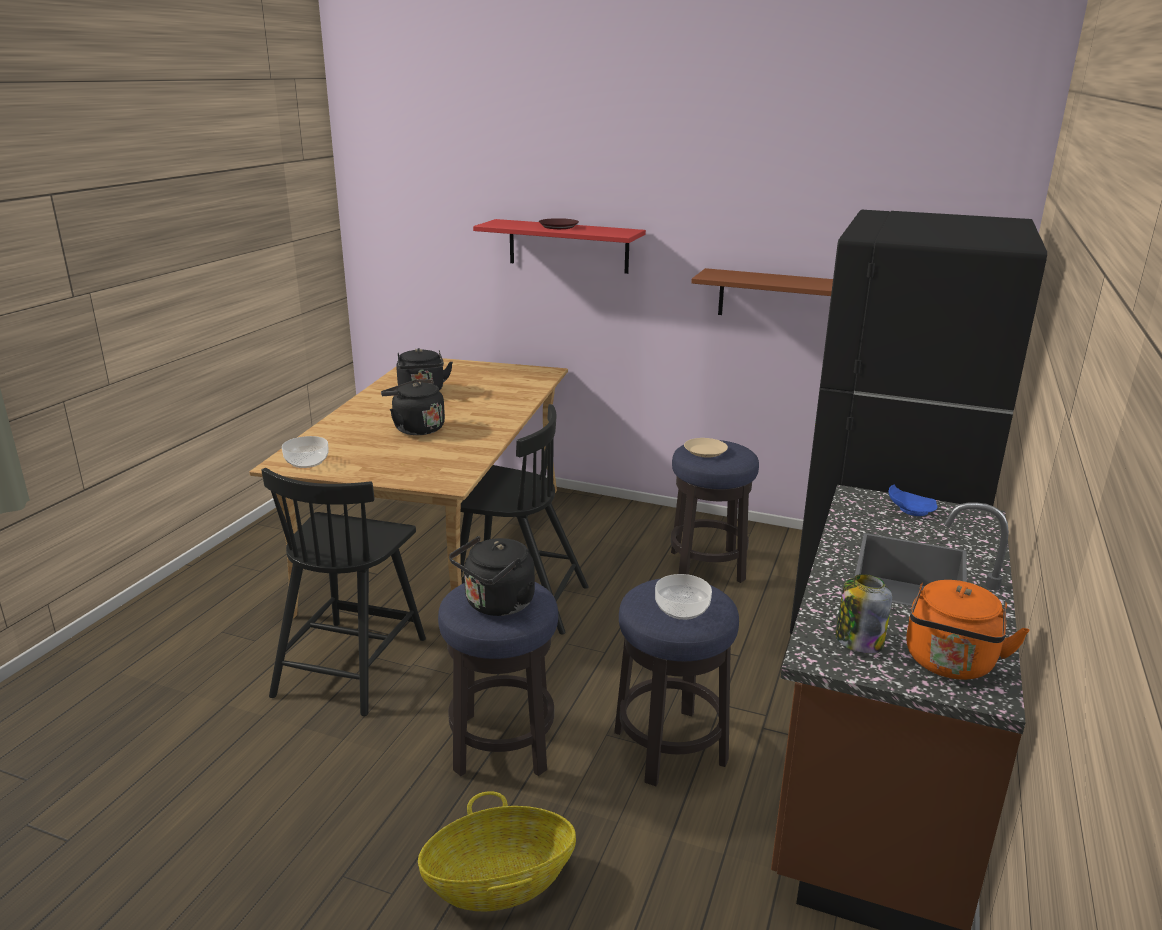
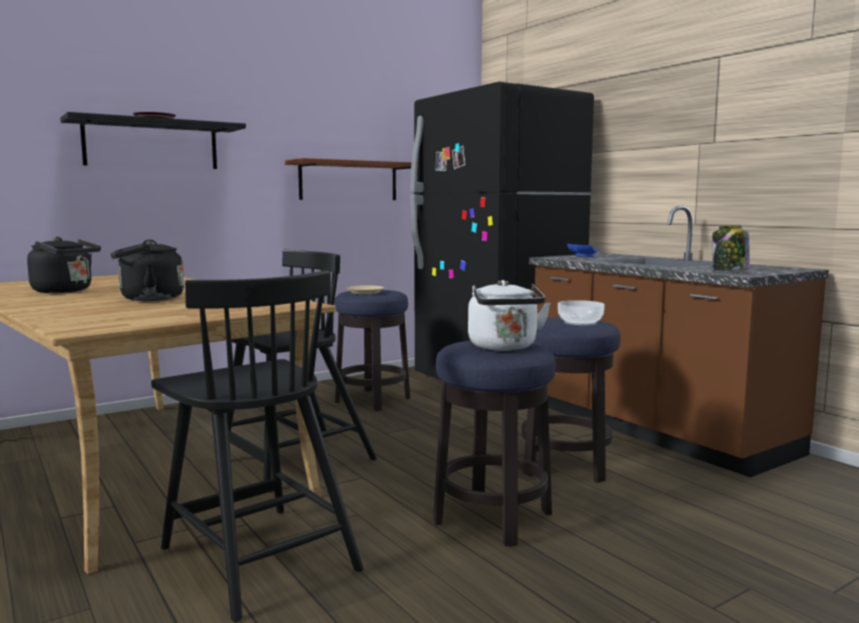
camera: 55 degrees left, 15 degrees down
bowl [282,436,329,468] -> none
basket [418,791,576,912] -> none
black kettle [449,536,535,616] -> white kettle [468,280,551,351]
red shelf [473,219,646,274] -> black shelf [60,112,246,169]
orange kettle [906,580,1029,680] -> none

